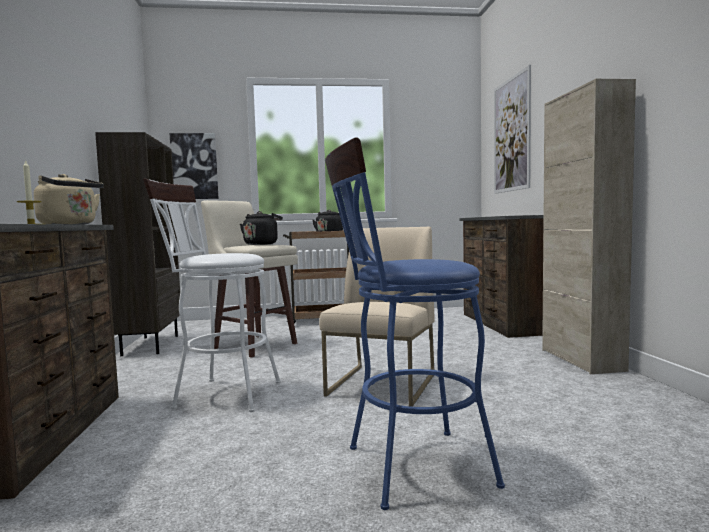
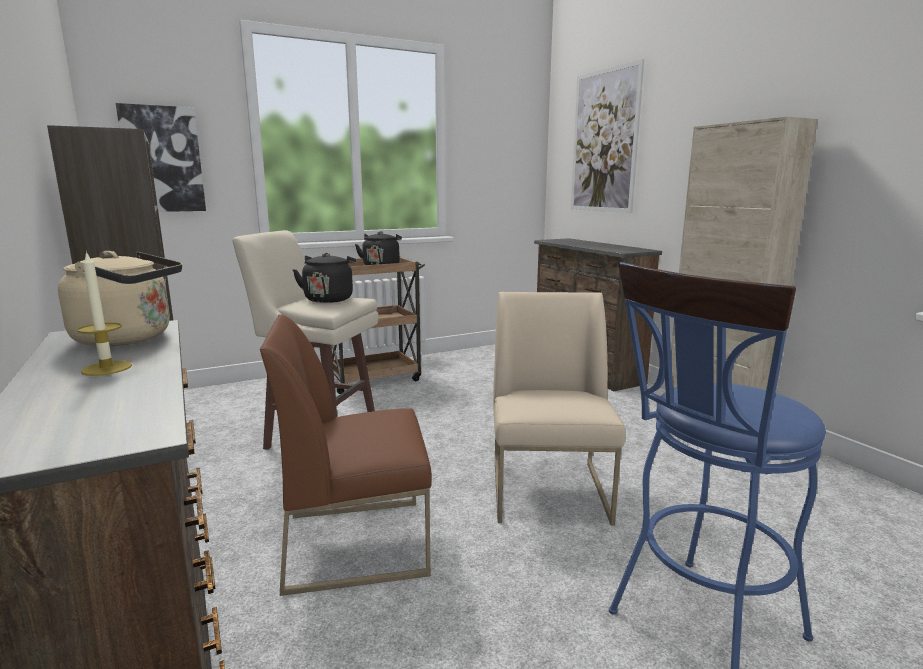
camera: 20 degrees left, 10 degrees up
white stool [143,178,281,412] -> brown chair [260,314,432,596]

